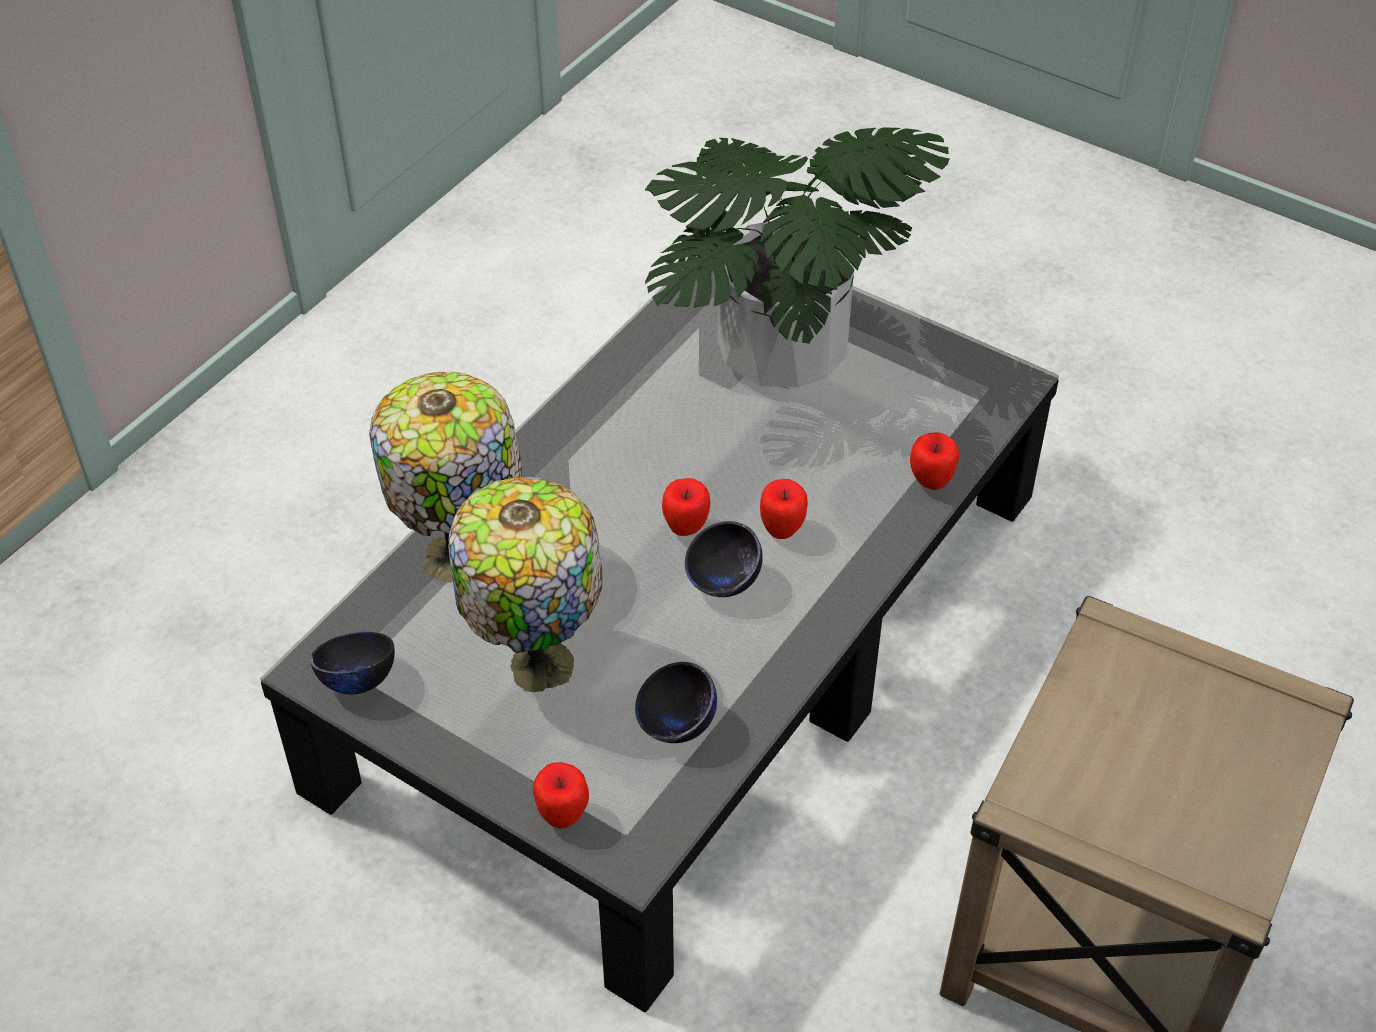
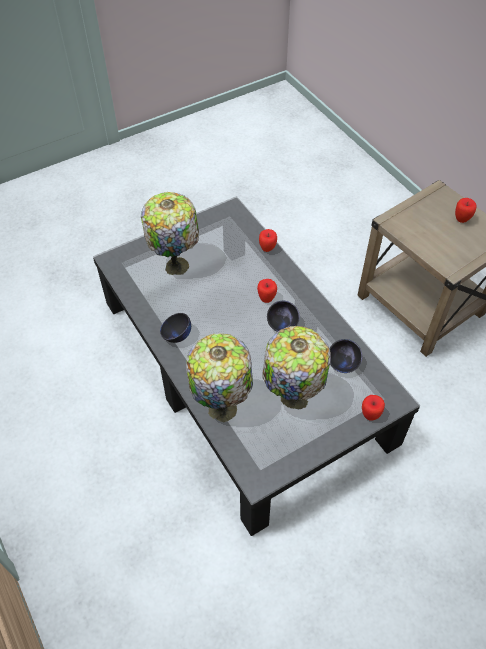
camera: 65 degrees left, 5 degrees up
black bowl [310,632,395,694] -> black bowl moved to [160,313,191,343]
potted plant [645,127,950,389] -> table lamp [141,192,199,275]
apple [662,478,710,536] -> apple moved to [455,198,477,223]

